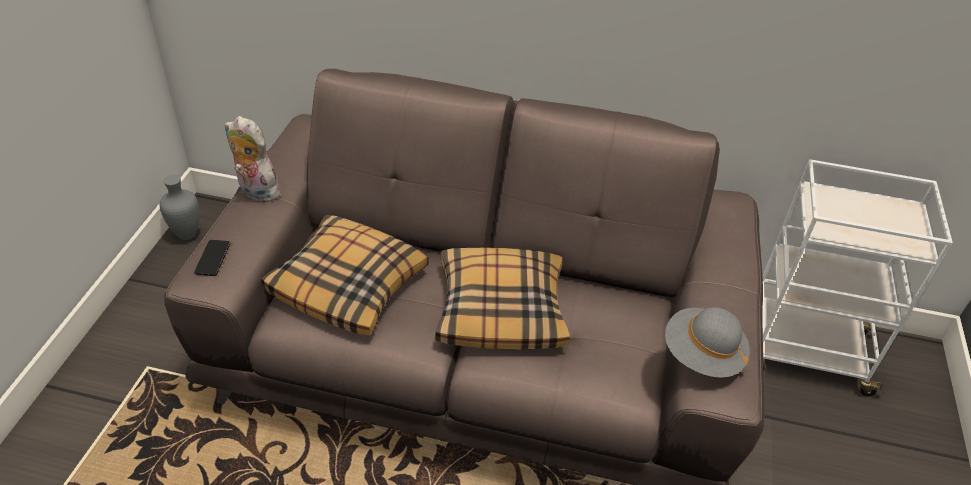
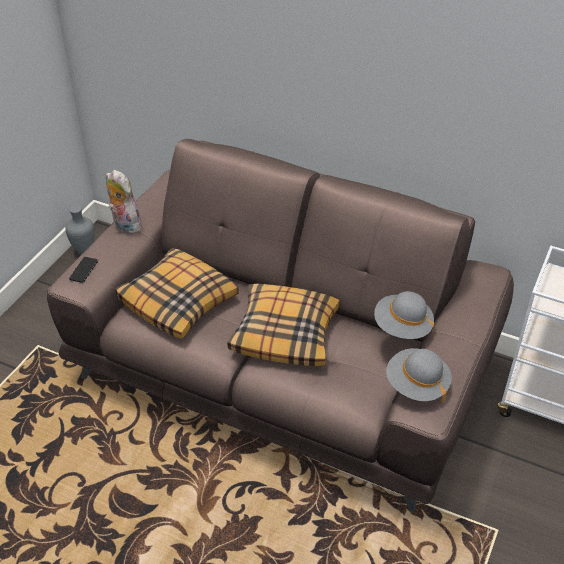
camera: 15 degrees right, 0 degrees up
none -> grey hat [374,291,434,339]

